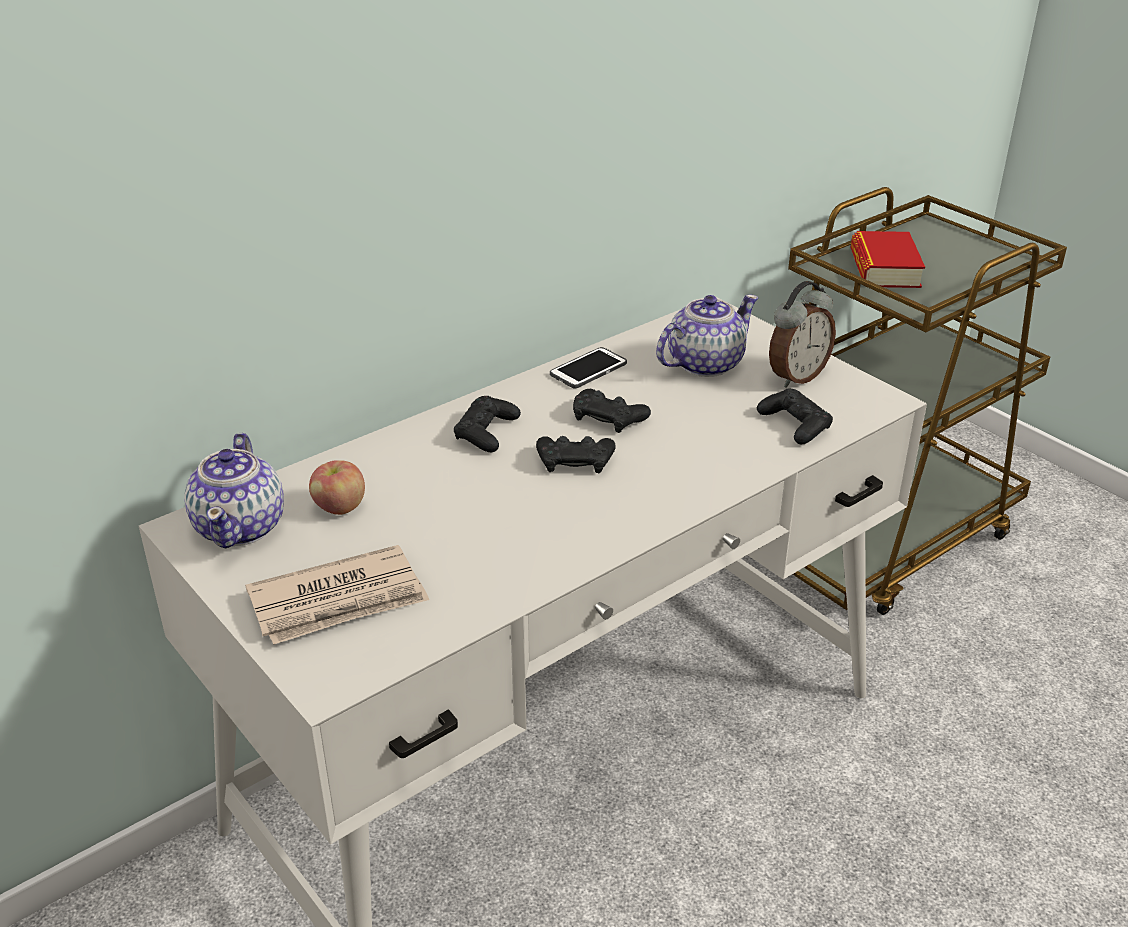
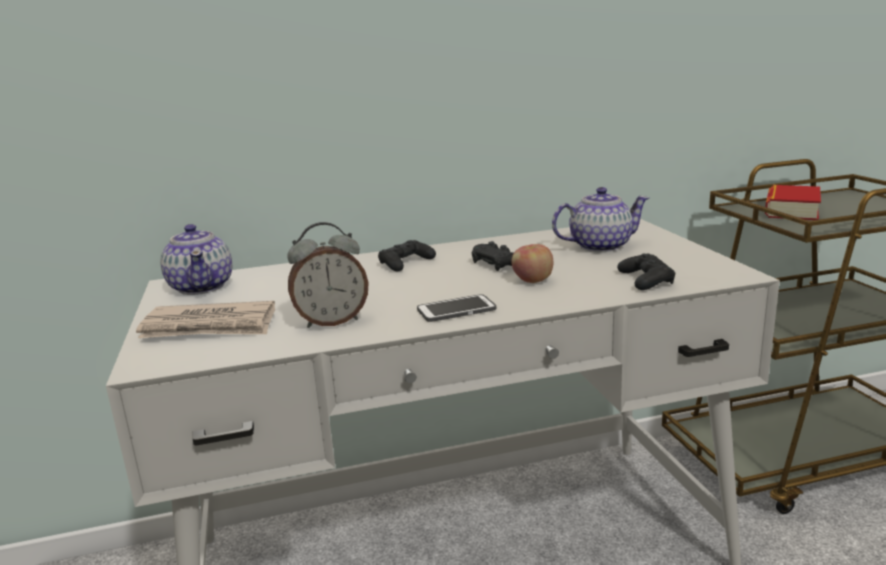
camera: 25 degrees right, 15 degrees down
teapot [184,433,284,549] -> teapot turned 45 degrees counterclockwise [160,224,232,295]
apple [309,460,365,515] -> apple moved to [511,244,553,283]
black game controller [536,436,616,473] -> none
phone [550,347,627,388] -> phone moved to [417,294,496,322]
alarm clock [769,281,836,388] -> alarm clock moved to [287,222,369,328]

